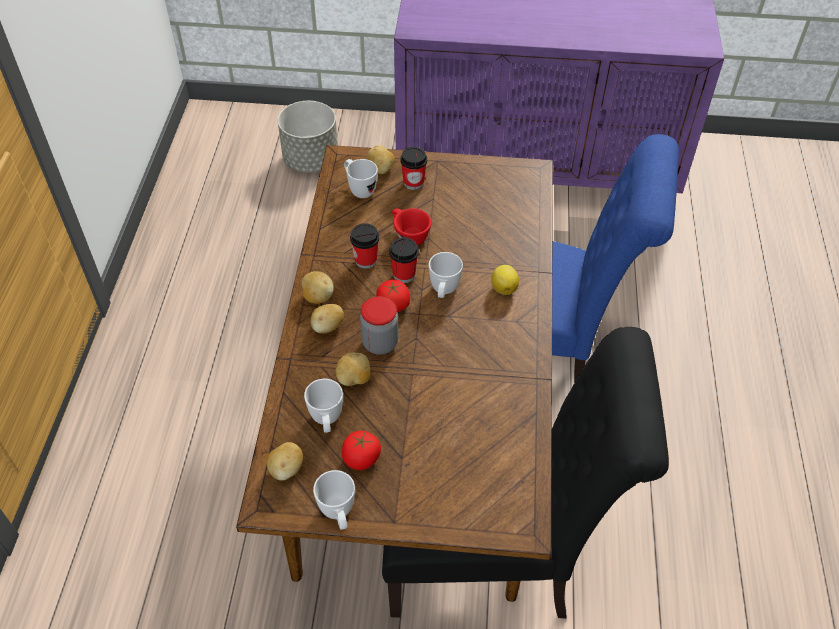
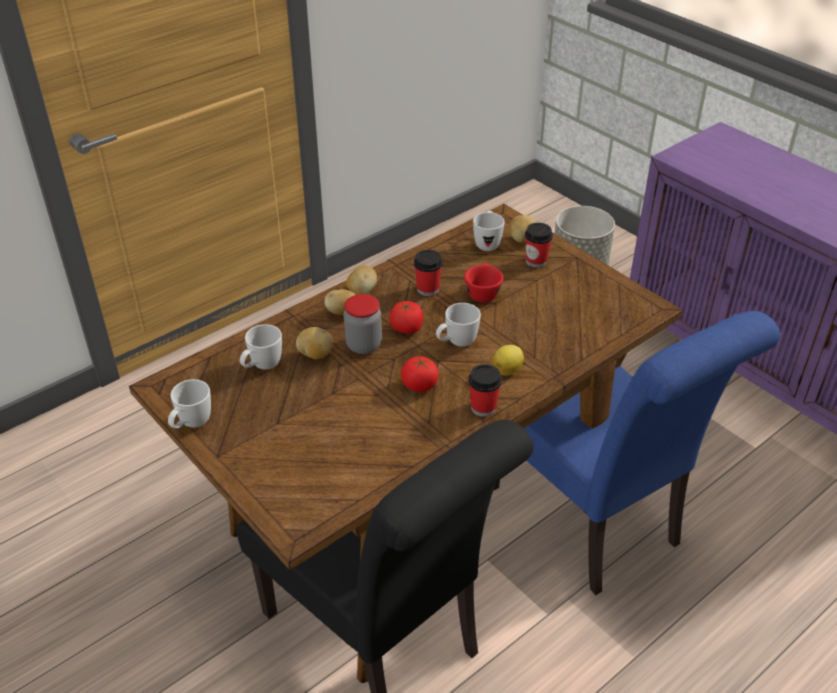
camera: 45 degrees right, 10 degrees down
potato [266,442,303,481] -> none
tomato [342,431,381,470] -> tomato moved to [401,356,439,392]
cup [389,237,419,283] -> cup moved to [468,364,502,417]

